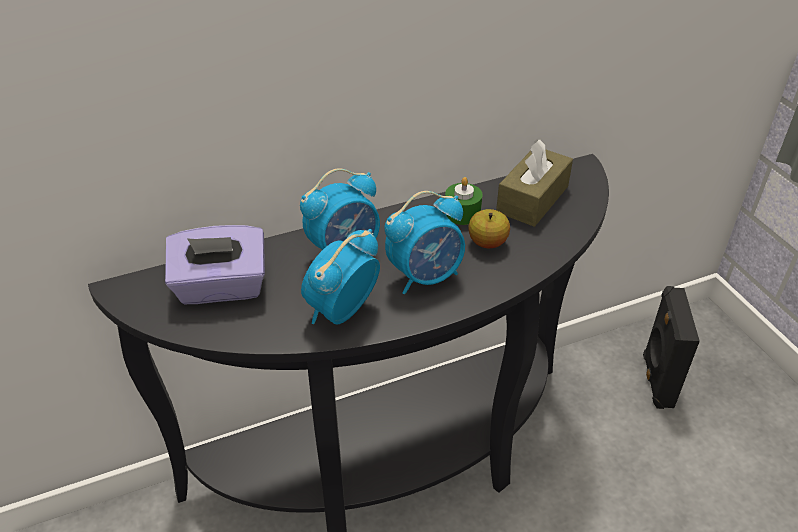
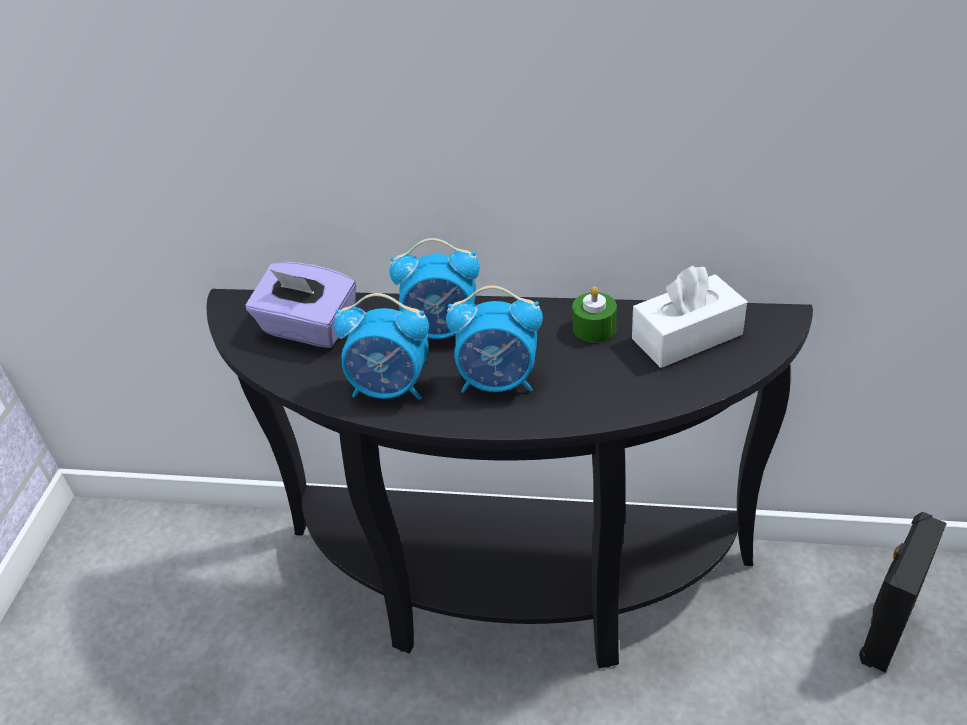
camera: 35 degrees right, 0 degrees up
alarm clock [301,229,380,325] -> alarm clock turned 150 degrees counterclockwise [334,293,429,400]
apple [469,209,510,248] -> none
brown tissue box [496,139,573,227] -> white tissue box [632,266,747,368]

